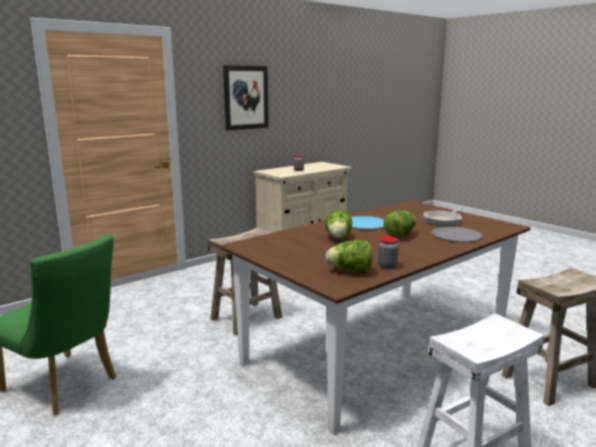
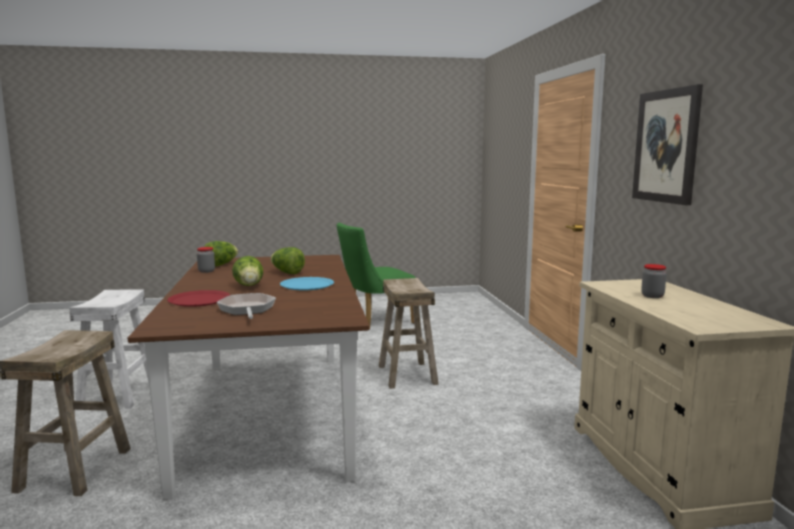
camera: 120 degrees right, 5 degrees down
grey plate [432,227,482,242] -> red plate [167,290,230,307]

